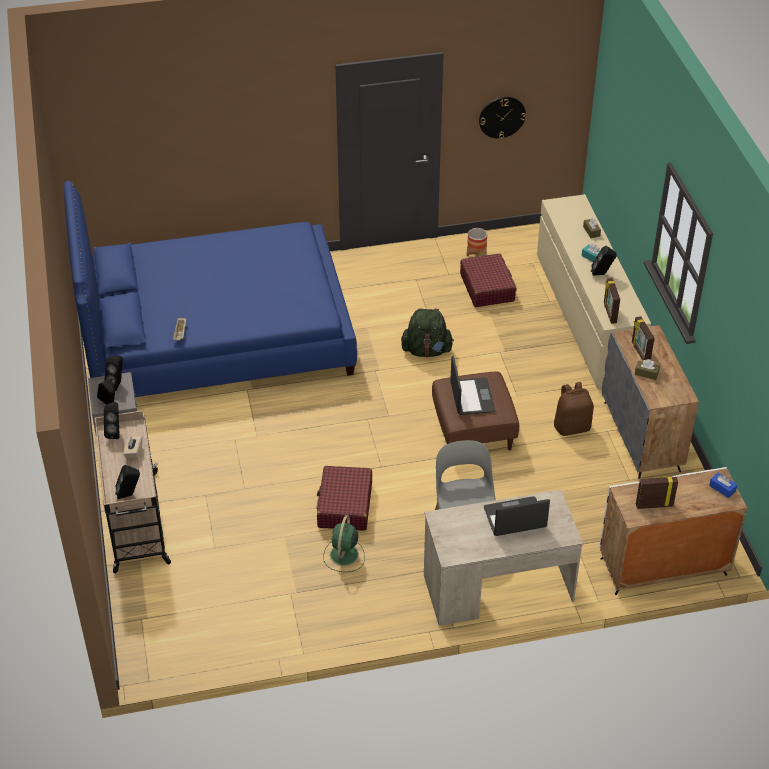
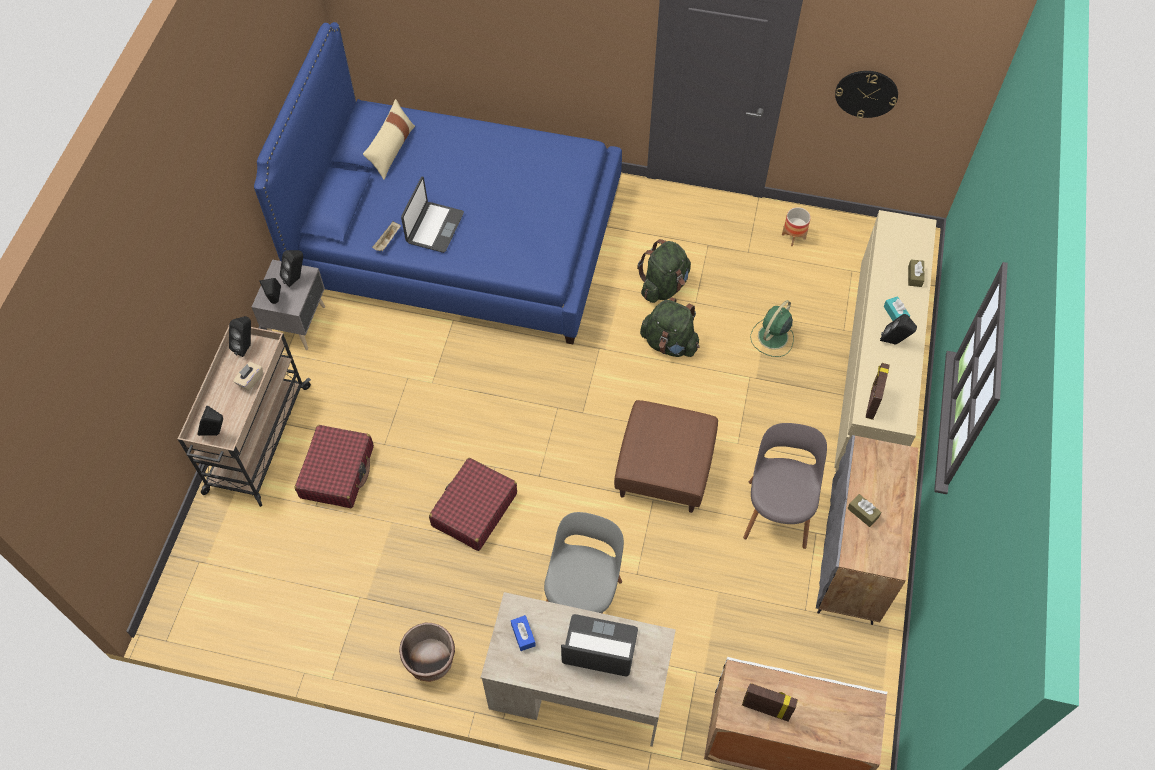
camera: 25 degrees right, 15 degrees up
green fan [323,515,365,572] -> green fan moved to [750,300,794,357]
laptop [450,356,495,415] -> laptop moved to [401,177,464,253]
red suitcase [460,253,516,307] -> red suitcase moved to [295,425,374,508]
brown backpack [554,382,594,436] -> grey chair [743,423,827,549]
picture frame [632,316,654,360] -> none
blue tissue box [709,473,737,498] -> blue tissue box moved to [511,615,536,651]
none -> beige pillow [363,99,415,180]
none -> brown planter [399,623,455,682]
none -> green backpack [637,239,691,303]

